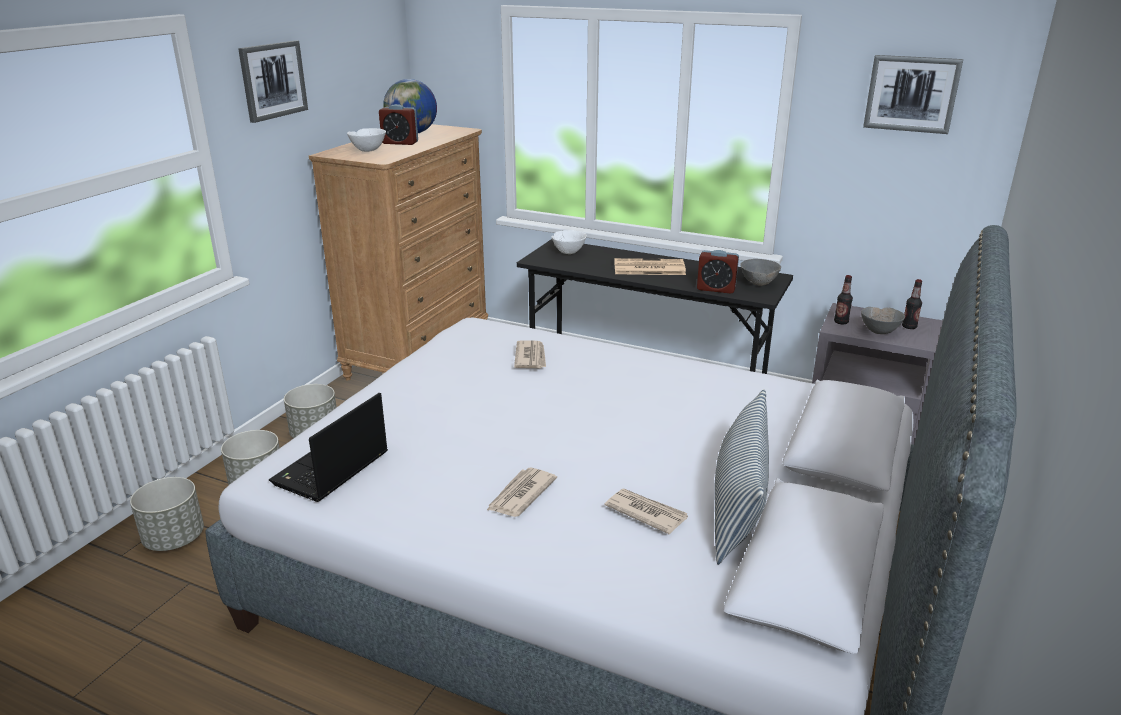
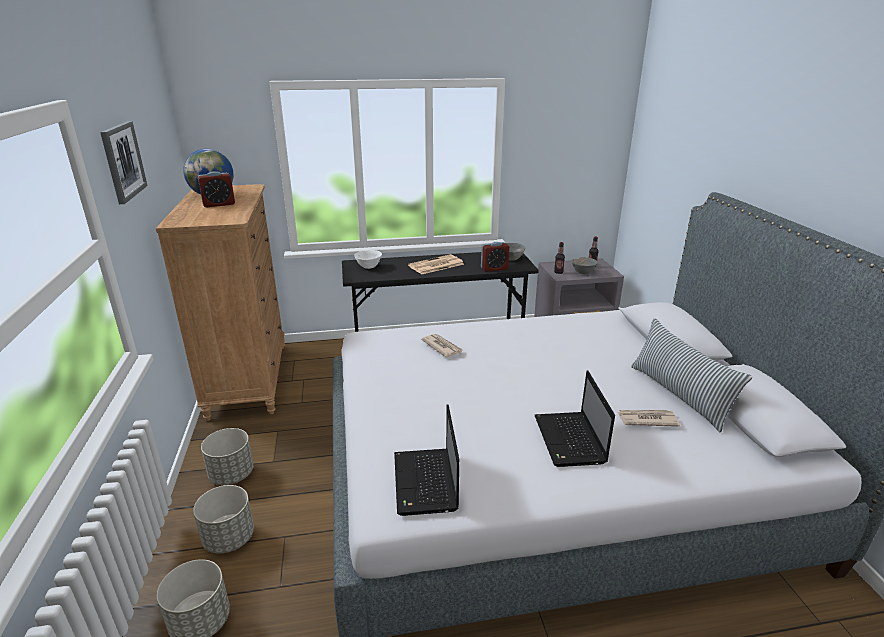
camera: 35 degrees left, 0 degrees up
white bowl [347,128,386,152] -> none
newspaper [487,468,557,517] -> laptop [534,371,615,467]
picture [863,55,963,134] -> none

